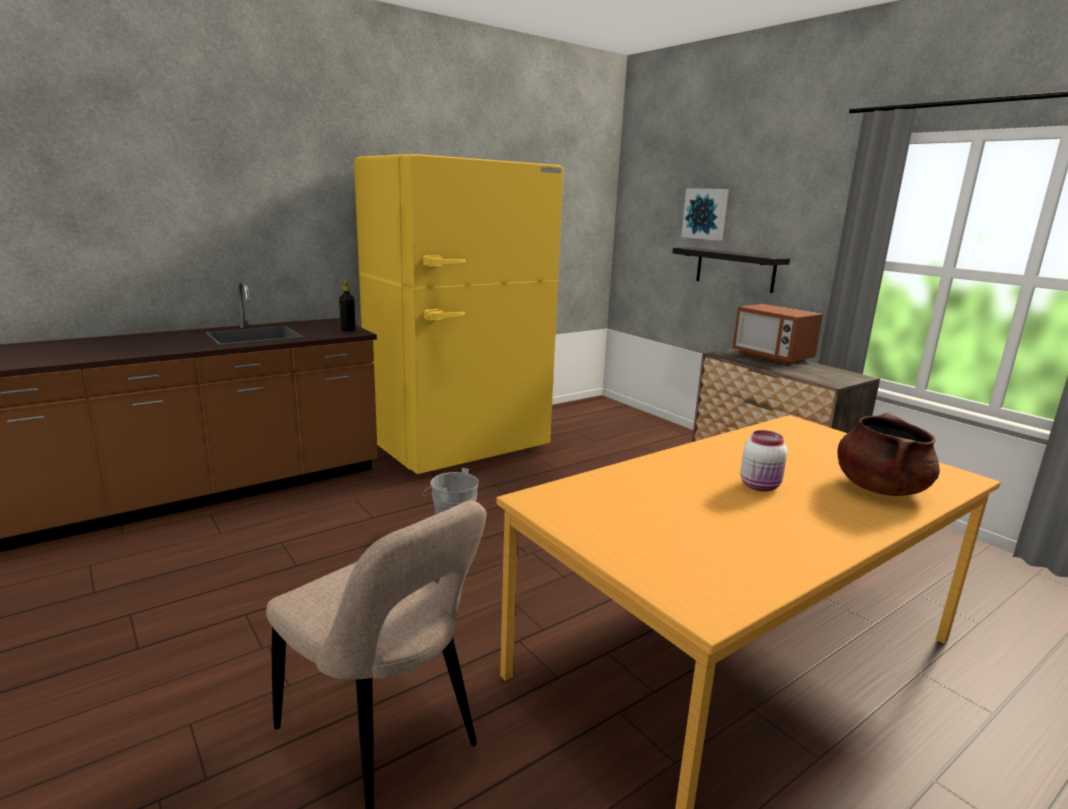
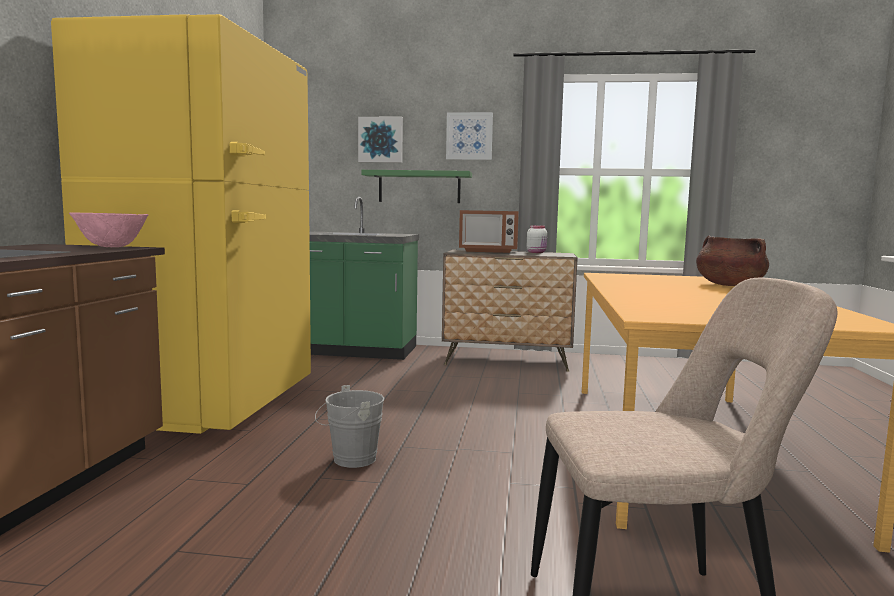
camera: 45 degrees left, 10 degrees down
black bottle [339,280,355,332] -> pink bowl [69,212,148,247]
black shelf [673,247,790,293] -> green shelf [361,170,472,203]
white jar [740,430,787,491] -> white jar moved to [527,225,547,253]
none -> green counter [309,197,419,360]
none -> picture [446,112,493,160]

